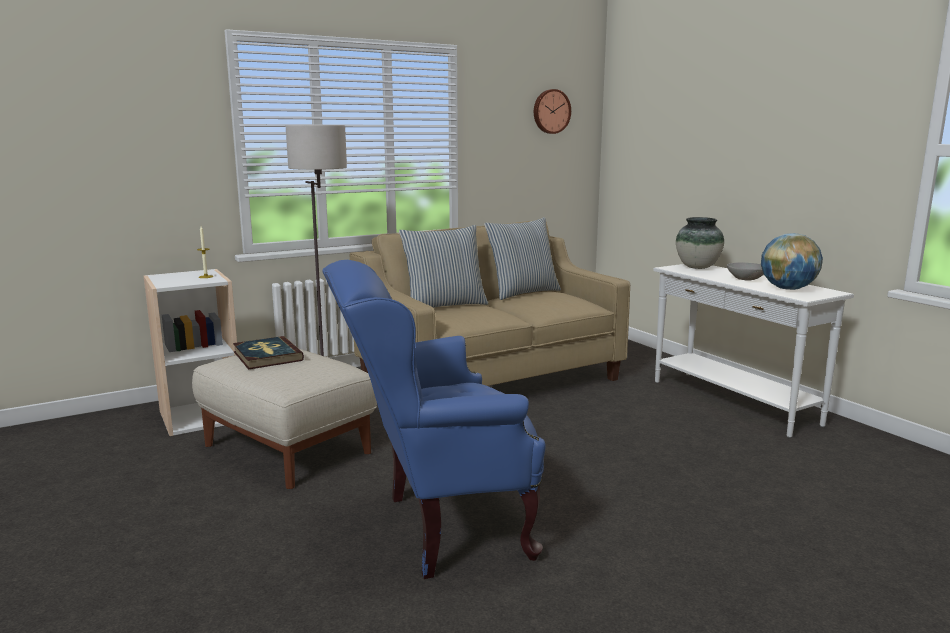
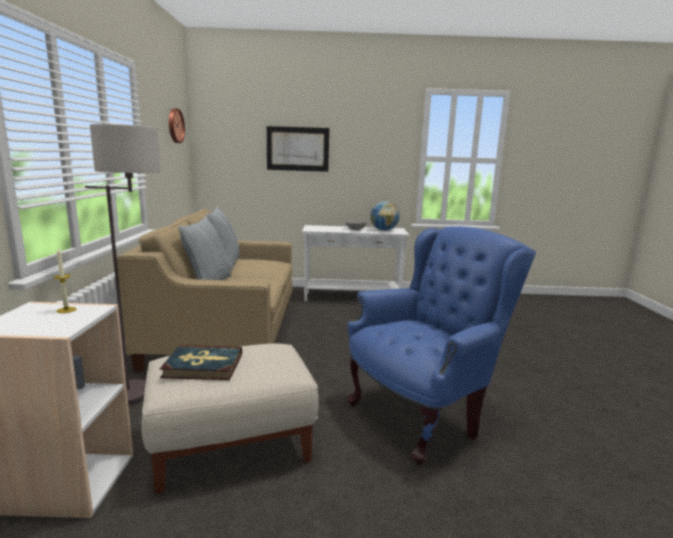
camera: 60 degrees left, 0 degrees up
blue armchair [323,260,546,579] -> blue armchair turned 135 degrees counterclockwise [347,226,536,465]
vase [676,217,724,269] -> none
none -> picture [267,126,329,172]

